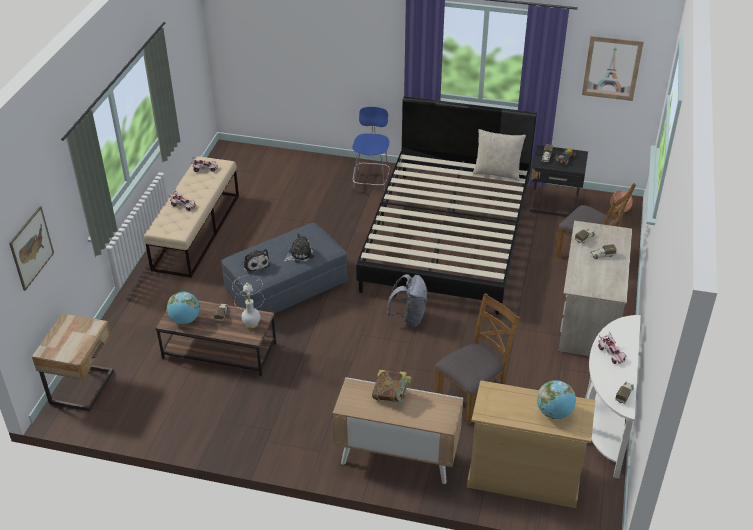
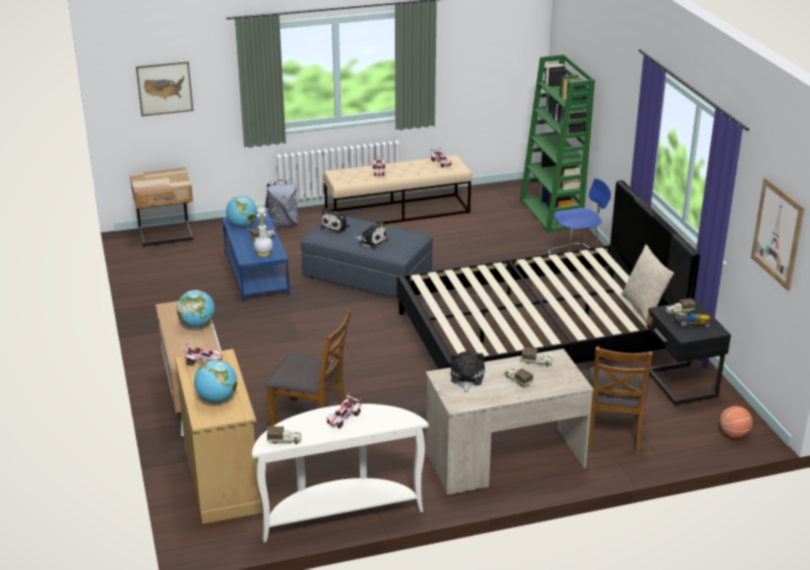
camera: 60 degrees right, 10 degrees down
brown coffee table [155,300,276,376] -> blue coffee table [222,212,290,303]
book [372,370,412,402] -> globe [177,290,215,328]
grey backpack [387,274,428,328] -> grey backpack moved to [265,179,299,228]
none -> toy car [182,344,223,365]
none -> plush toy [451,351,485,393]
none -> green bookcase [520,55,595,233]

